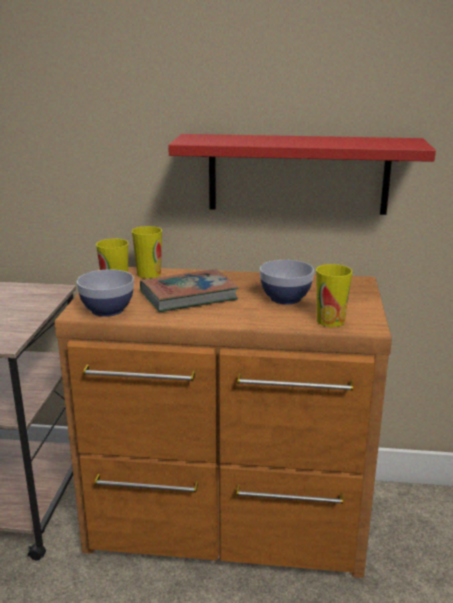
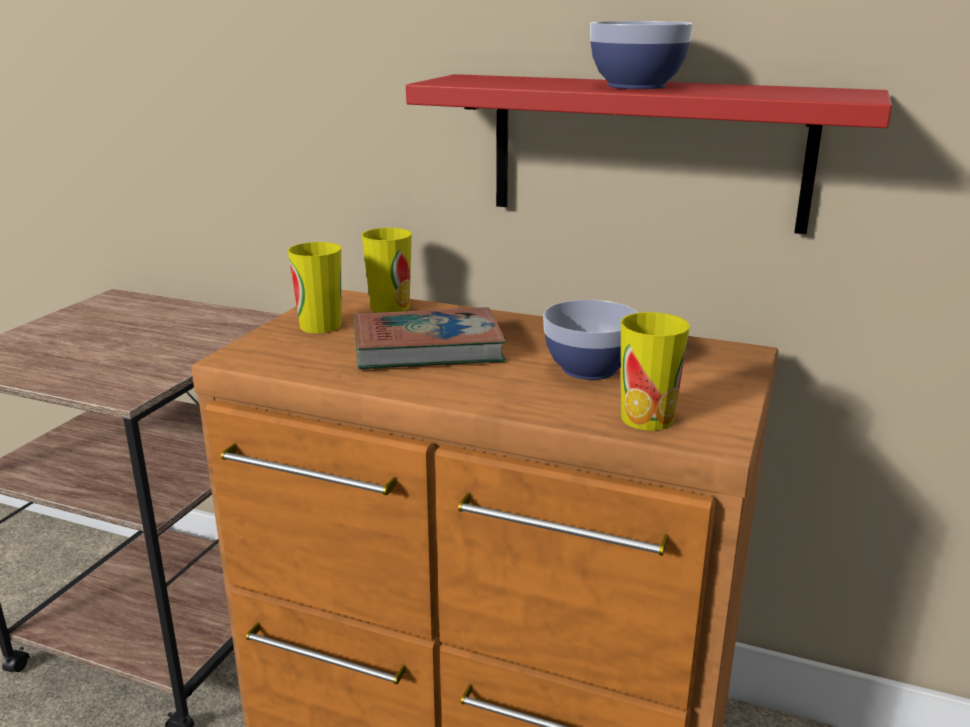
camera: 15 degrees right, 0 degrees up
bowl [77,269,134,317] -> bowl moved to [590,21,693,89]

